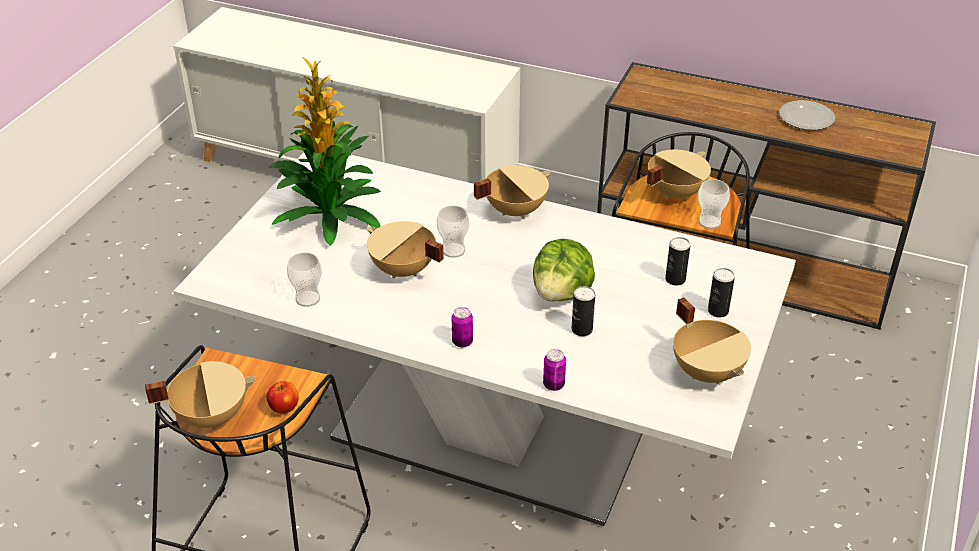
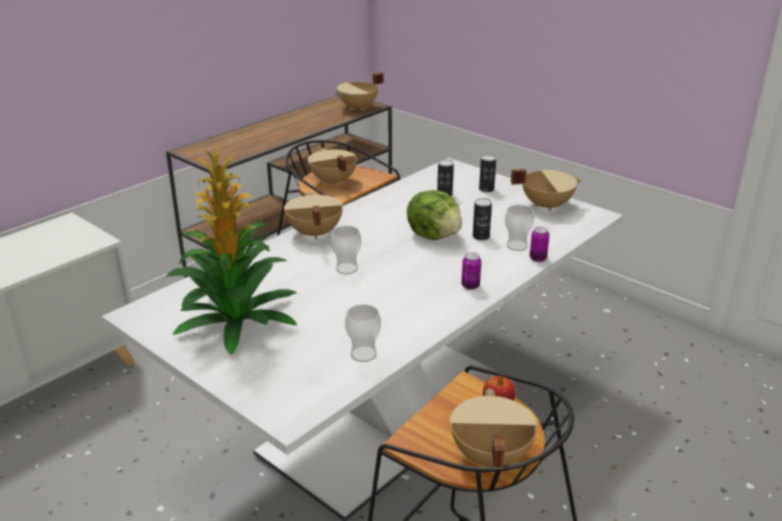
camera: 70 degrees left, 10 degrees down
beige cooking pot [367,221,444,278] -> beige cooking pot moved to [335,72,384,111]
cup [698,179,730,229] -> cup moved to [505,205,534,251]
plate [779,100,835,130] -> none

